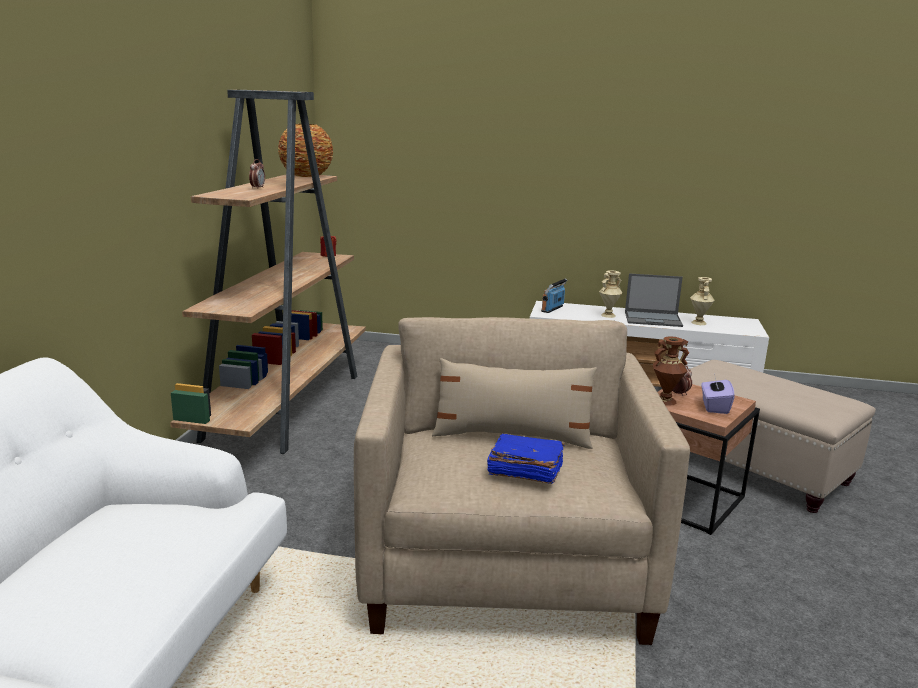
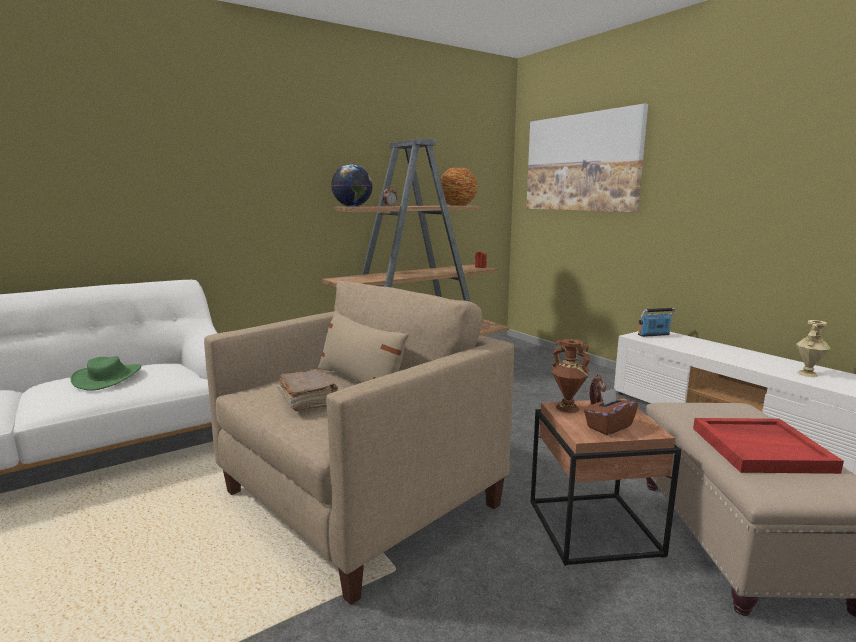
camera: 45 degrees right, 5 degrees down
blue book [487,433,565,484] -> brown book [278,369,338,411]
beige vase [599,270,623,318] -> none
laptop [625,273,683,327] -> none
purple tissue box [701,373,735,414] -> brown tissue box [584,388,638,435]
none -> green hat [70,356,141,391]
none -> globe [331,164,373,207]
none -> picture [526,104,648,212]
none -> red tray [693,418,844,474]

